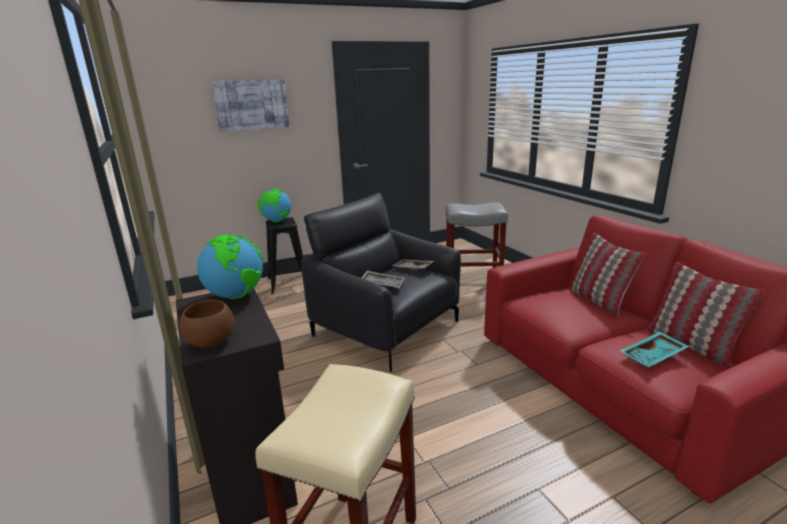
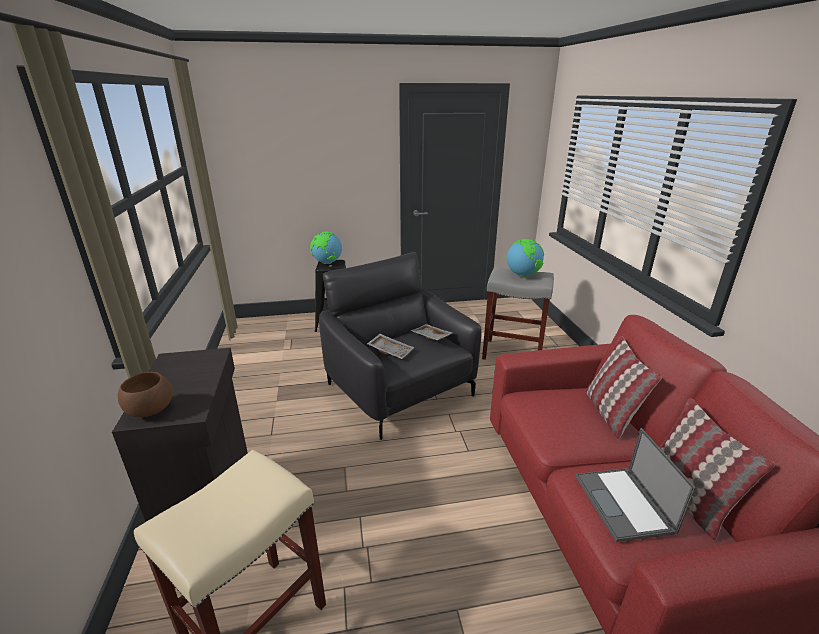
camera: 15 degrees right, 5 degrees up
globe [197,235,263,299] -> globe moved to [507,239,544,277]
picture [211,79,290,132] -> none
turquoise tray [620,332,689,367] -> laptop [575,428,696,542]

